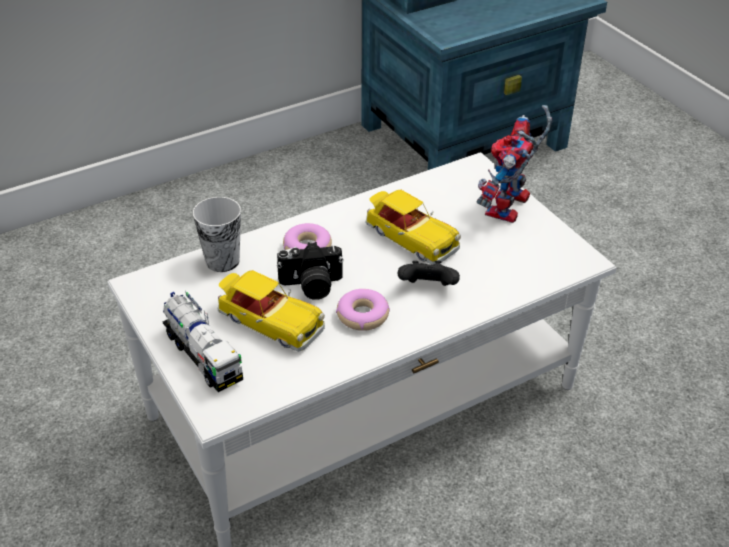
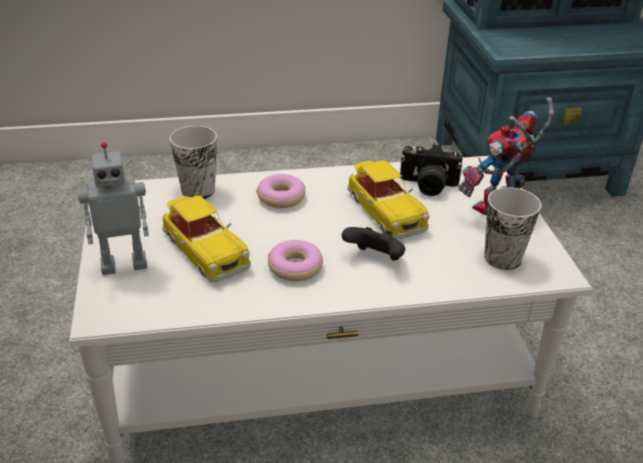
camera: 20 degrees right, 5 degrees down
toy truck [163,291,243,392] -> toy robot [78,142,149,275]
camera [277,242,344,300] -> camera moved to [400,144,463,196]
none -> cup [484,187,542,270]

